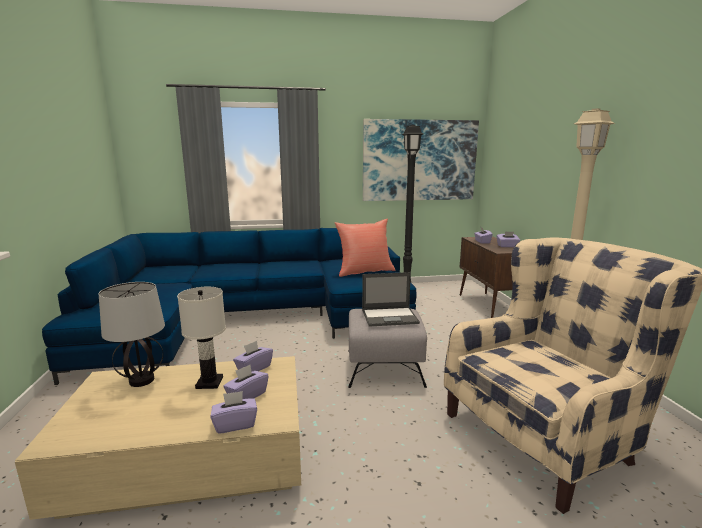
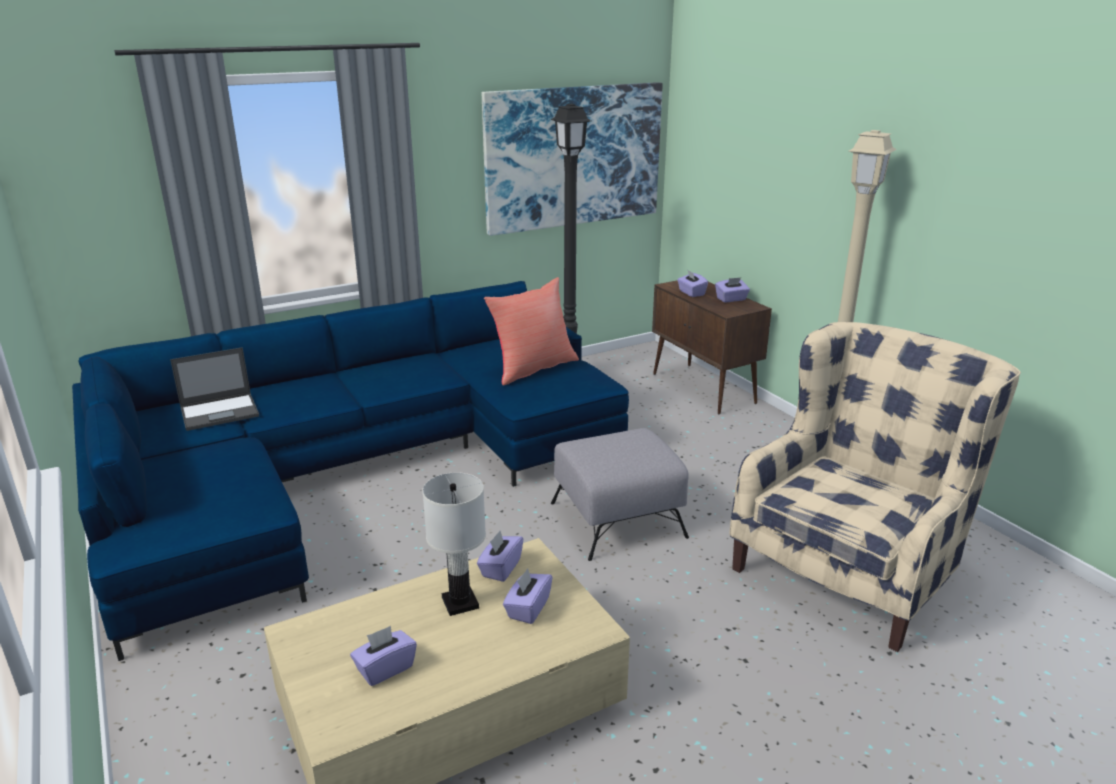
camera: 20 degrees left, 10 degrees up
table lamp [99,282,165,387] -> none
purple tissue box [210,391,257,434] -> purple tissue box moved to [350,626,417,686]
laptop [362,272,420,327] -> laptop moved to [170,347,259,431]

